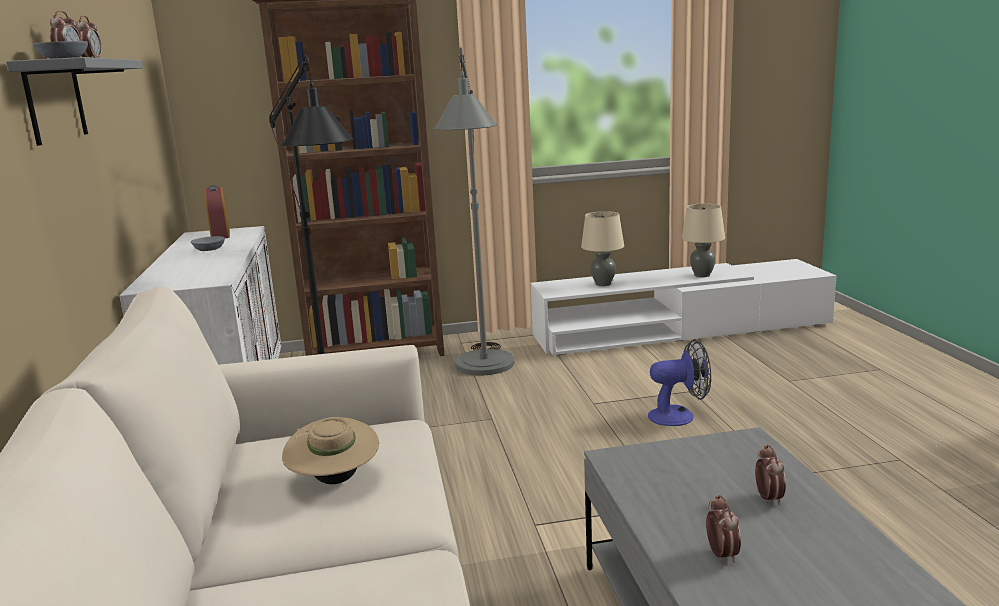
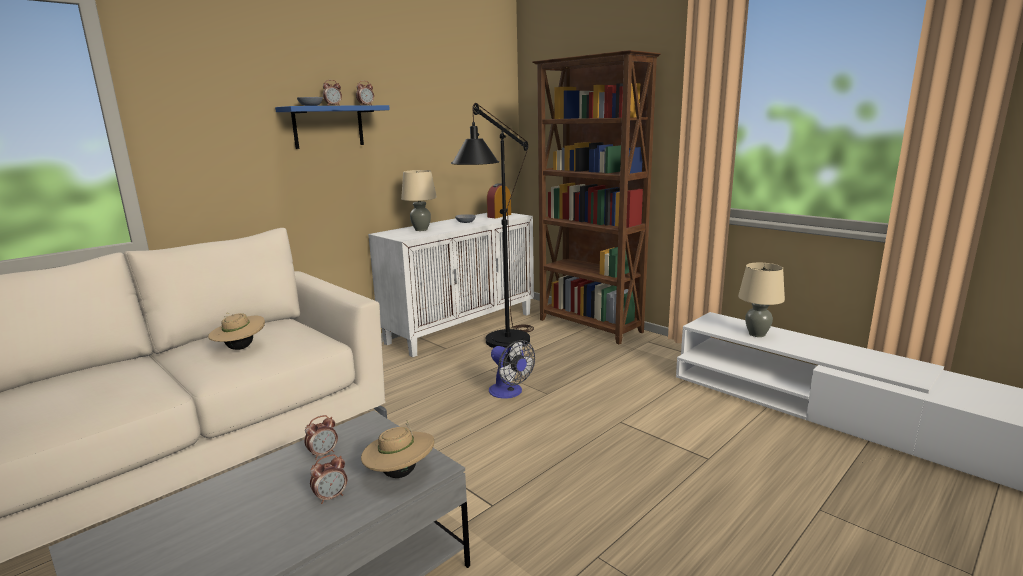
camera: 55 degrees right, 0 degrees up
grey shelf [6,57,143,146] -> blue shelf [275,105,390,149]
grey floor lamp [433,48,514,375] -> none
fan [648,339,711,426] -> fan moved to [489,340,535,399]
beige table lamp [682,204,725,277] -> beige table lamp moved to [401,170,437,231]
alarm clock [706,495,741,563] -> alarm clock moved to [304,415,338,460]
none -> beige hat [361,420,434,478]

